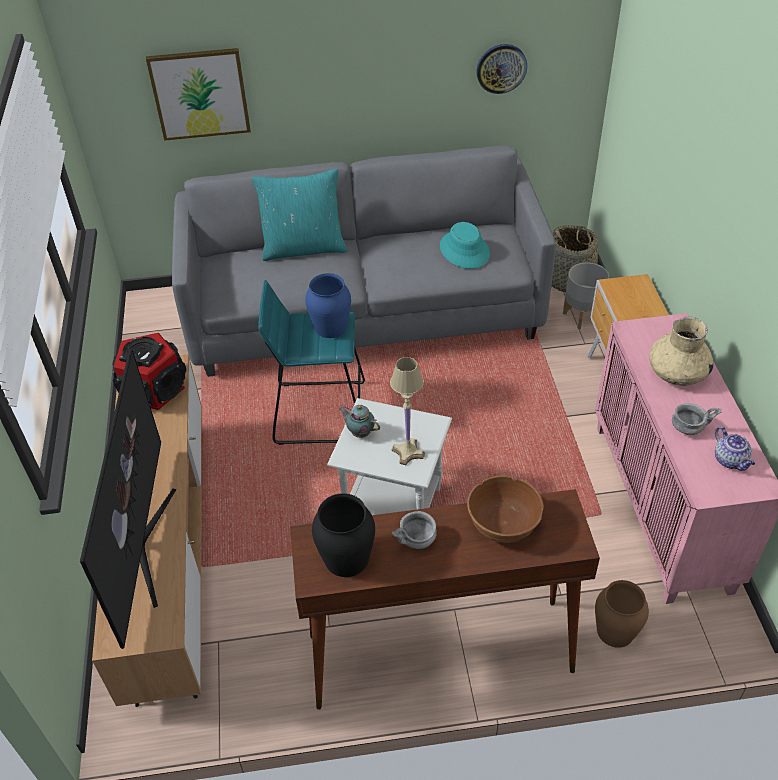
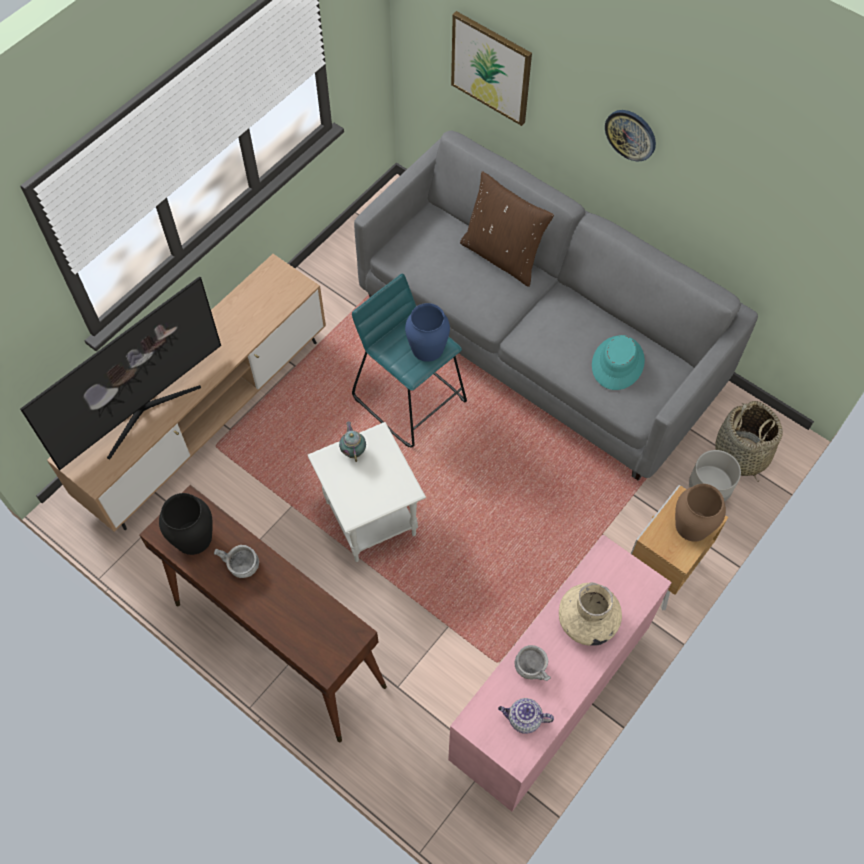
camera: 45 degrees right, 15 degrees up
speaker [112,333,187,410] -> none
turquoise pillow [252,169,347,261] -> brown pillow [460,171,554,287]
beige table lamp [390,357,425,465] -> none
brown bowl [467,476,544,543] -> none
wall clock [476,44,527,94] -> wall clock moved to [605,110,656,161]
brown vase [595,580,649,648] -> brown vase moved to [675,484,726,542]
teapot [715,426,755,471] -> teapot turned 75 degrees clockwise [498,698,554,734]

